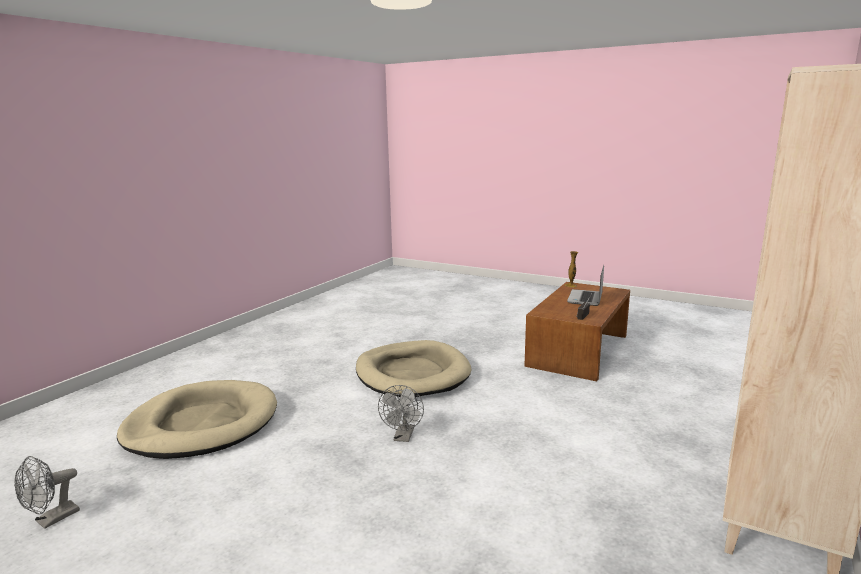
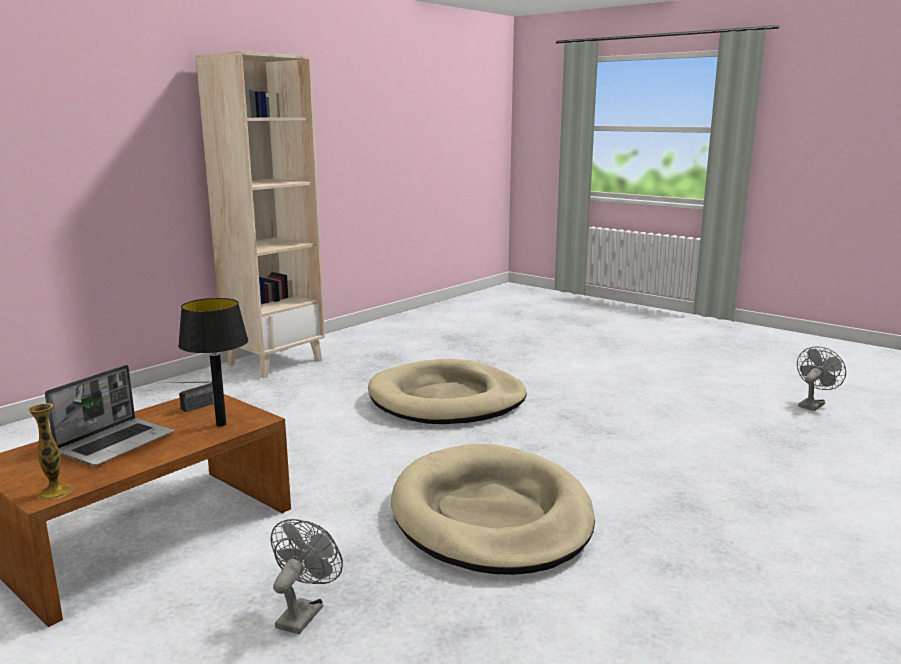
camera: 170 degrees left, 0 degrees up
beige dog bed [117,380,277,459] -> beige dog bed moved to [368,359,527,424]
grey fan [378,385,424,442] -> grey fan moved to [270,519,343,634]
none -> black table lamp [178,298,248,427]

